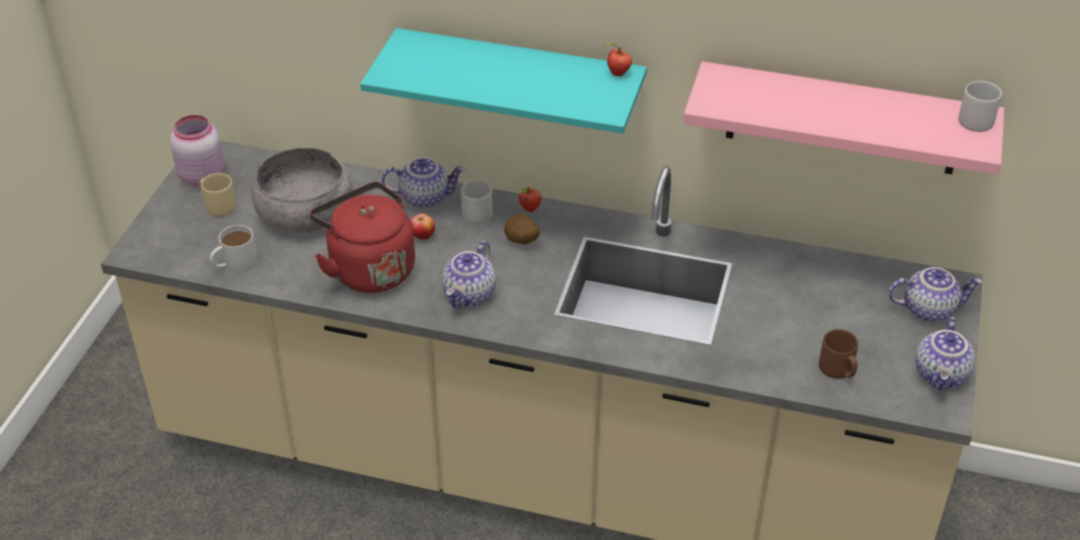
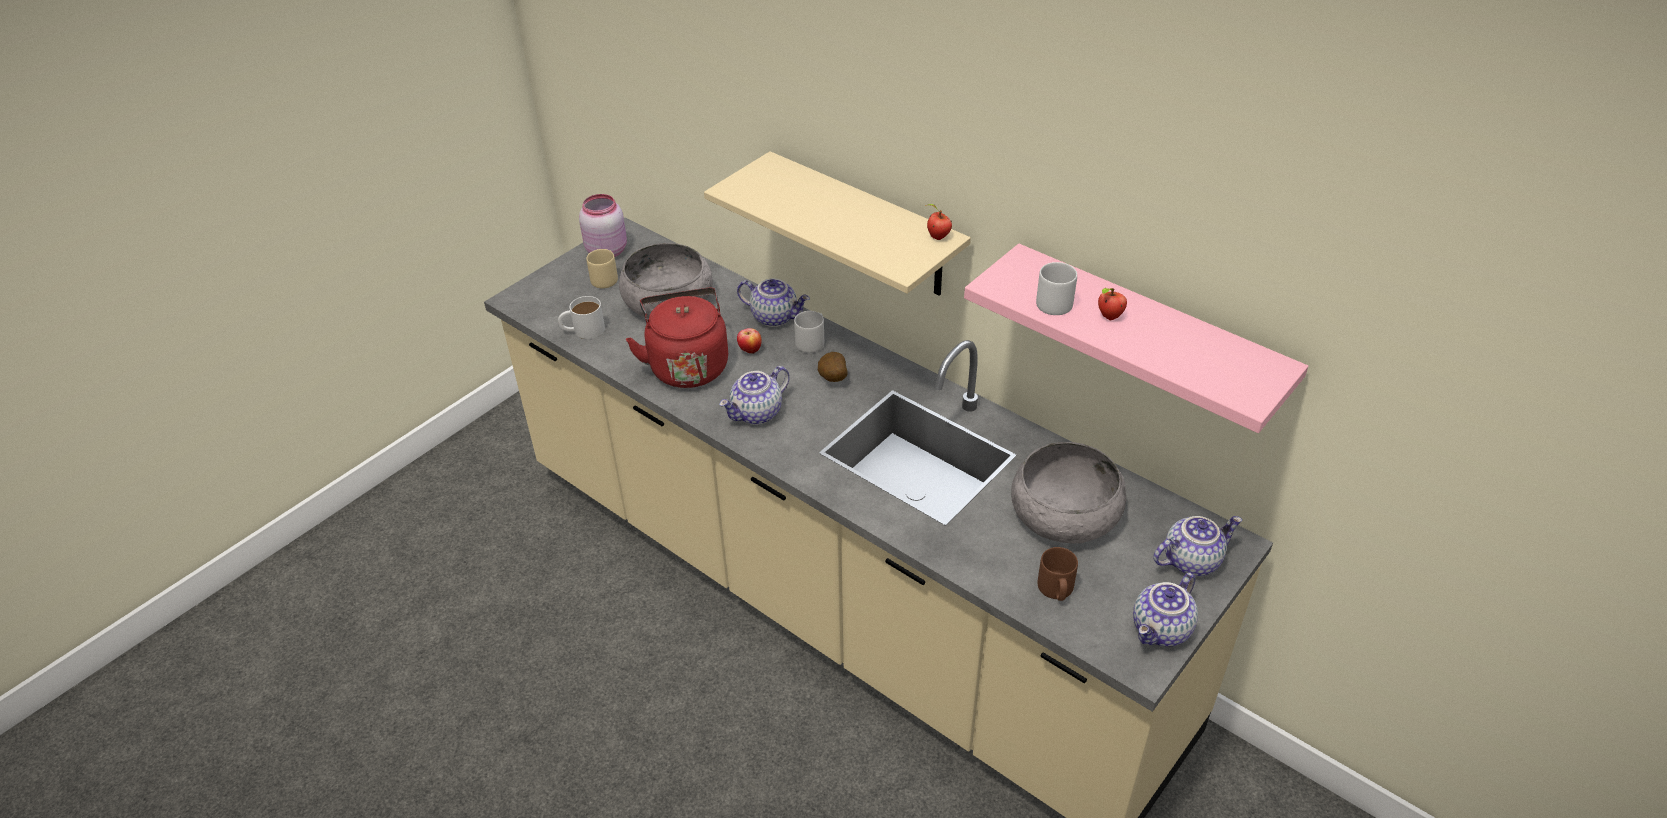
camera: 25 degrees right, 0 degrees up
turquoise shelf [360,28,647,134] -> beige shelf [704,151,971,296]
apple [519,187,542,212] -> apple moved to [1098,288,1127,320]
teapot [888,267,982,323] -> teapot turned 45 degrees counterclockwise [1153,516,1242,576]
grey mug [958,81,1002,132] -> grey mug moved to [1036,262,1077,315]
none -> grey bowl [1011,442,1126,544]

